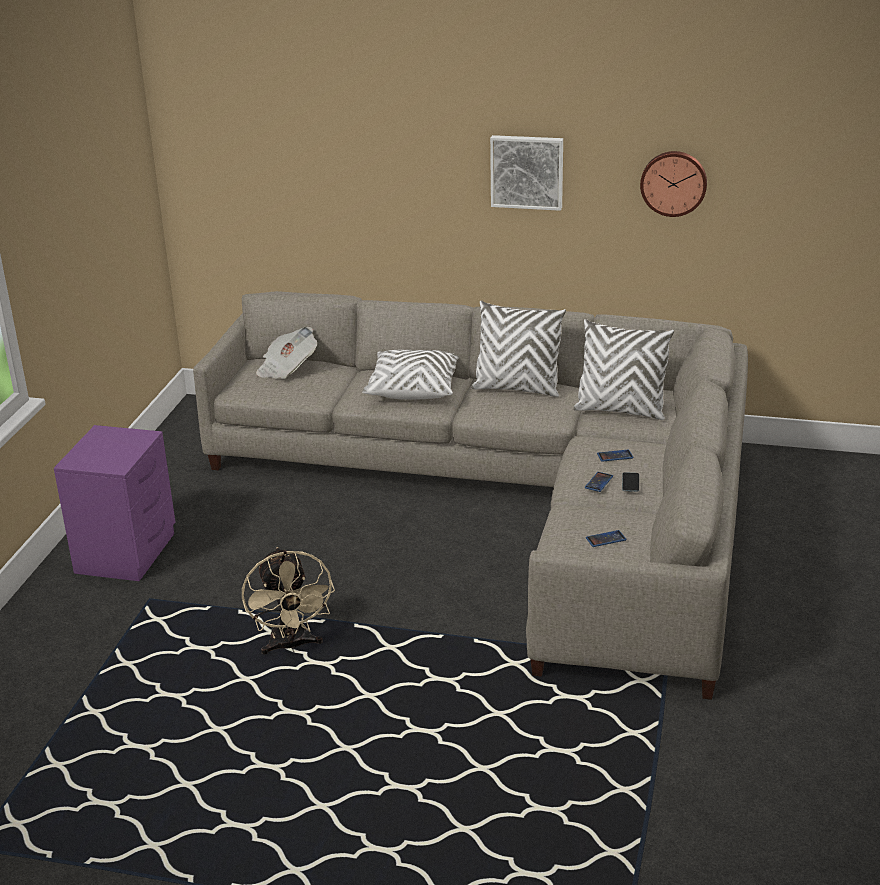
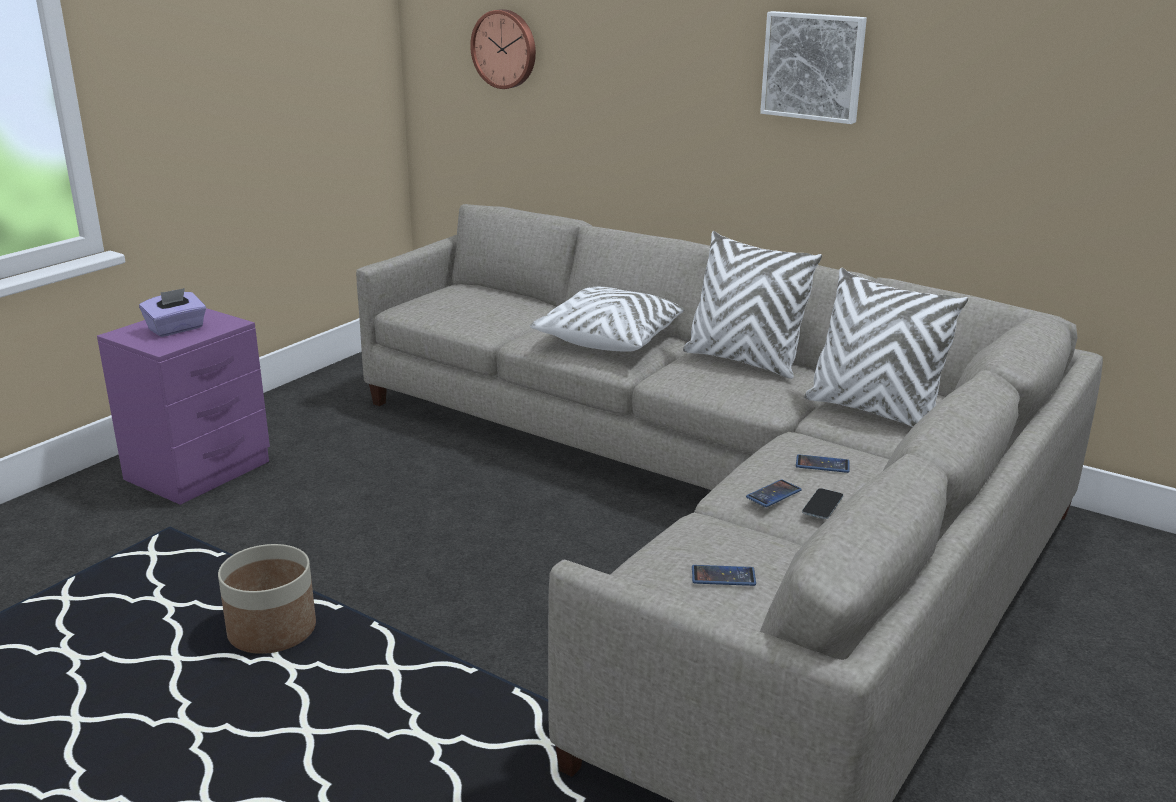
camera: 20 degrees right, 5 degrees down
beige fan [242,547,335,655] -> planter [218,544,316,654]
newspaper [256,327,317,379] -> none
wall clock [640,151,707,217] -> wall clock moved to [470,9,536,89]
none -> purple tissue box [139,288,206,337]

